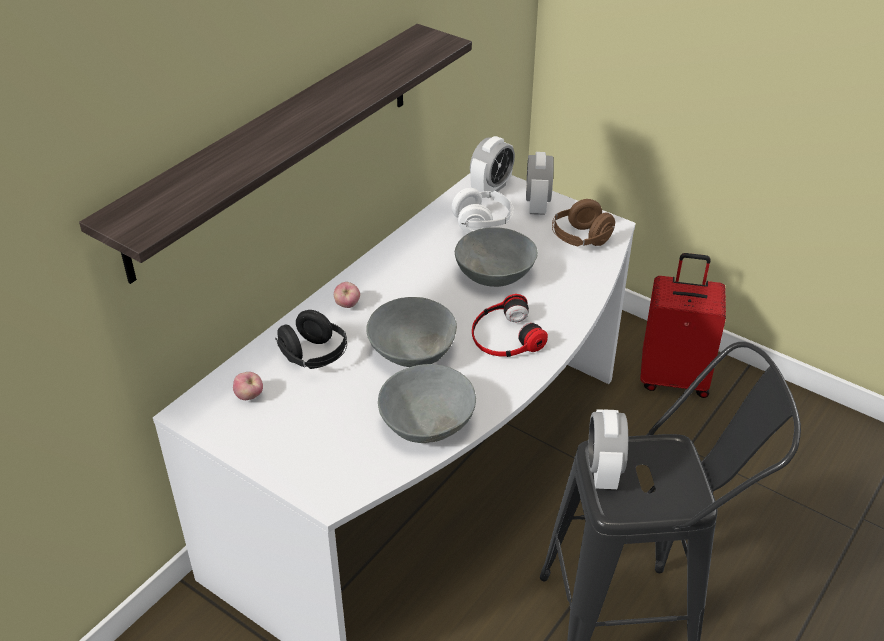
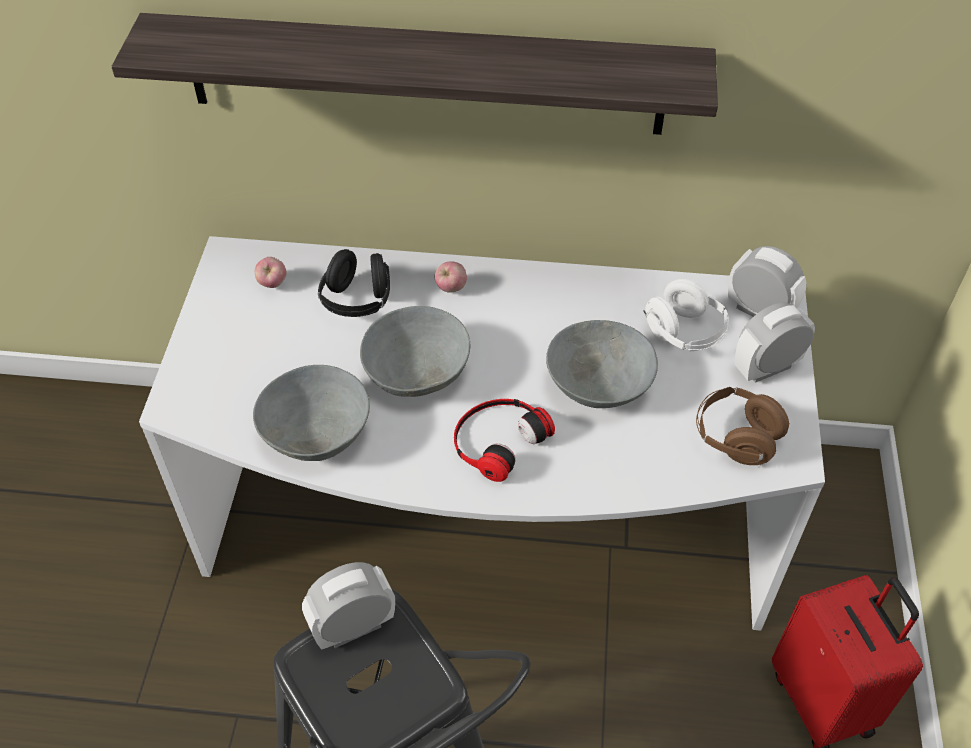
camera: 60 degrees right, 10 degrees up
alarm clock [470,136,515,198] -> alarm clock turned 150 degrees counterclockwise [728,246,807,317]

